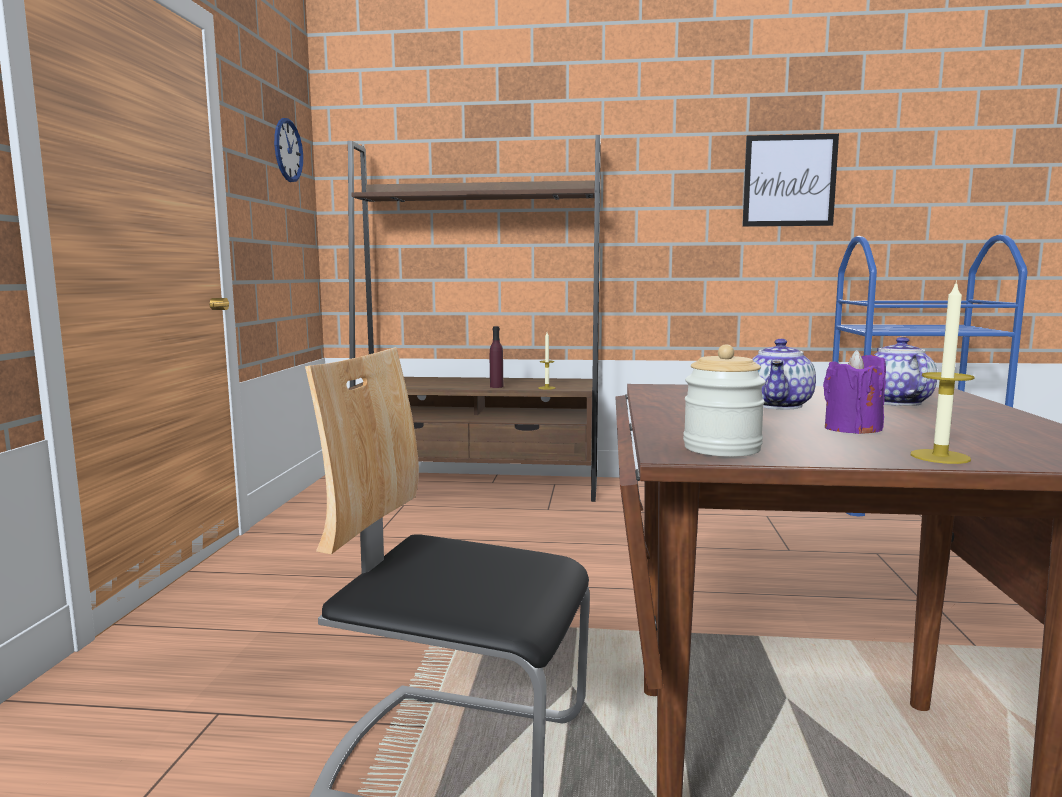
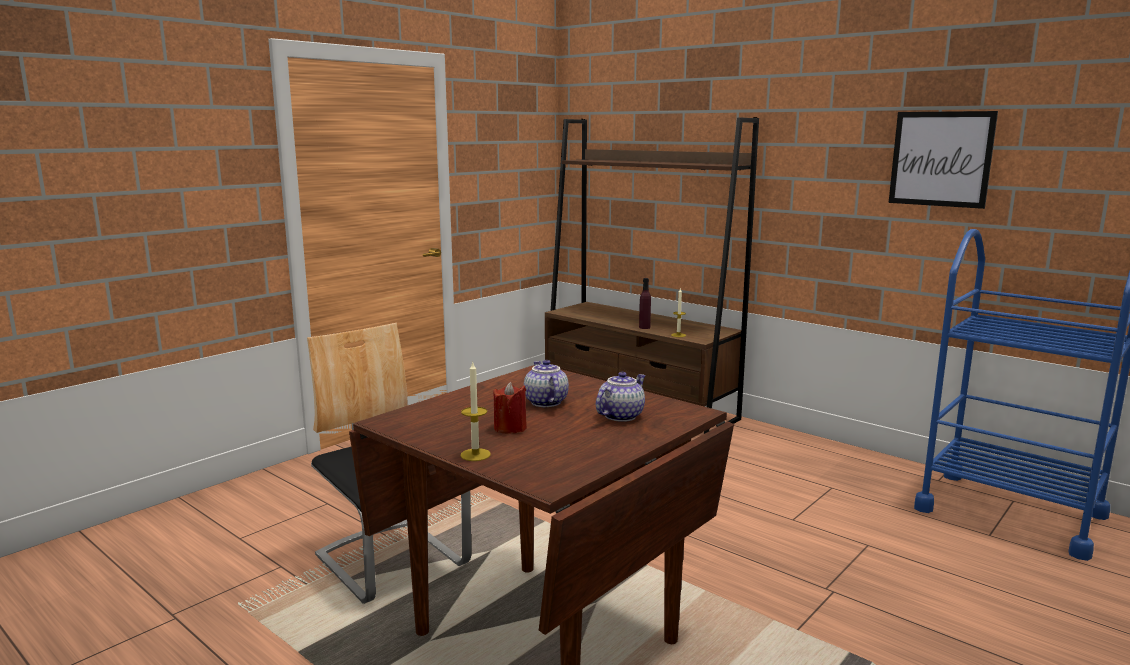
camera: 35 degrees right, 5 degrees up
wall clock [274,118,303,182] -> none
jar [683,345,766,457] -> none
teapot [752,339,816,410] -> teapot turned 105 degrees clockwise [524,360,569,407]
purple candle [823,350,886,434] -> red candle [493,382,527,434]

